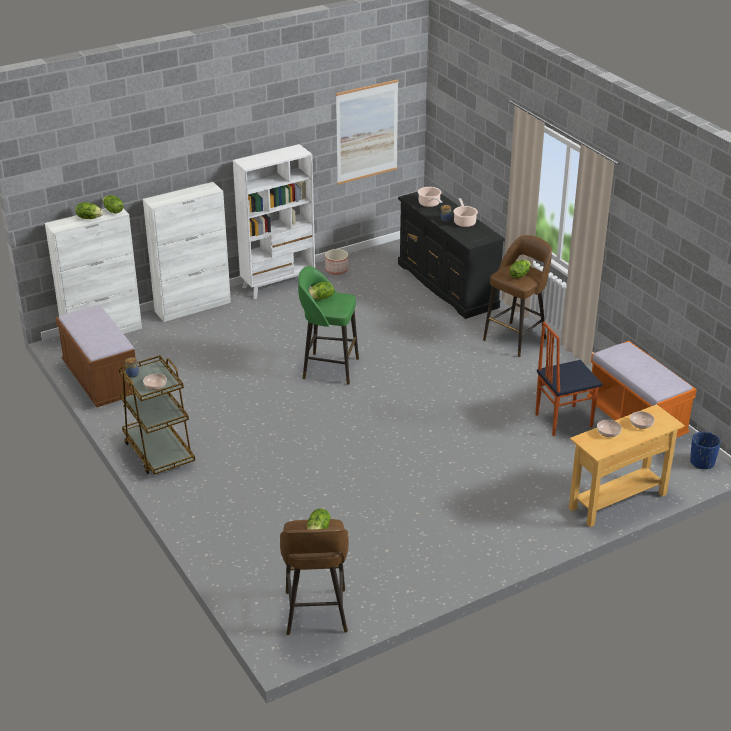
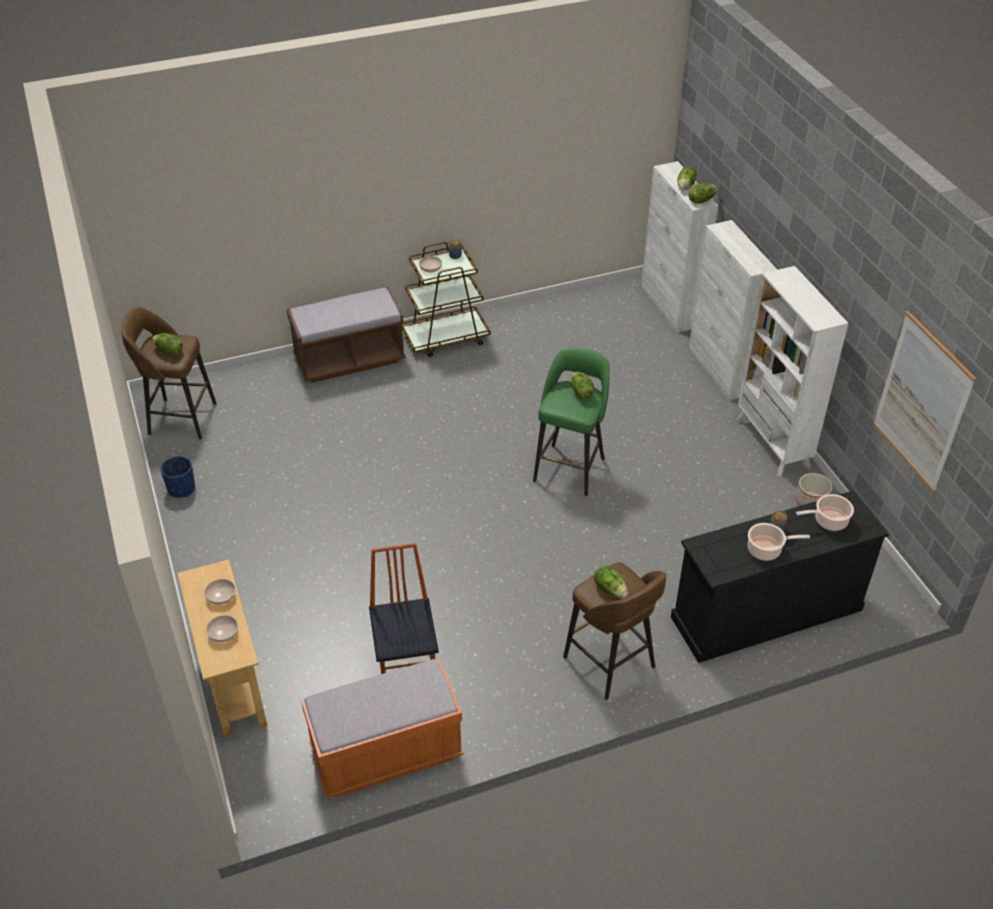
camera: 100 degrees right, 10 degrees up
brown bench [55,305,135,407] -> brown bench moved to [287,287,406,383]
blue planter [690,431,721,469] -> blue planter moved to [160,456,195,498]

